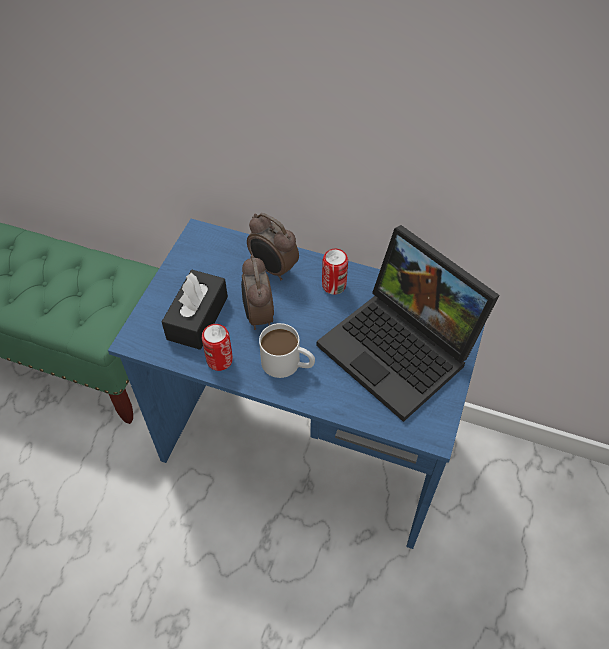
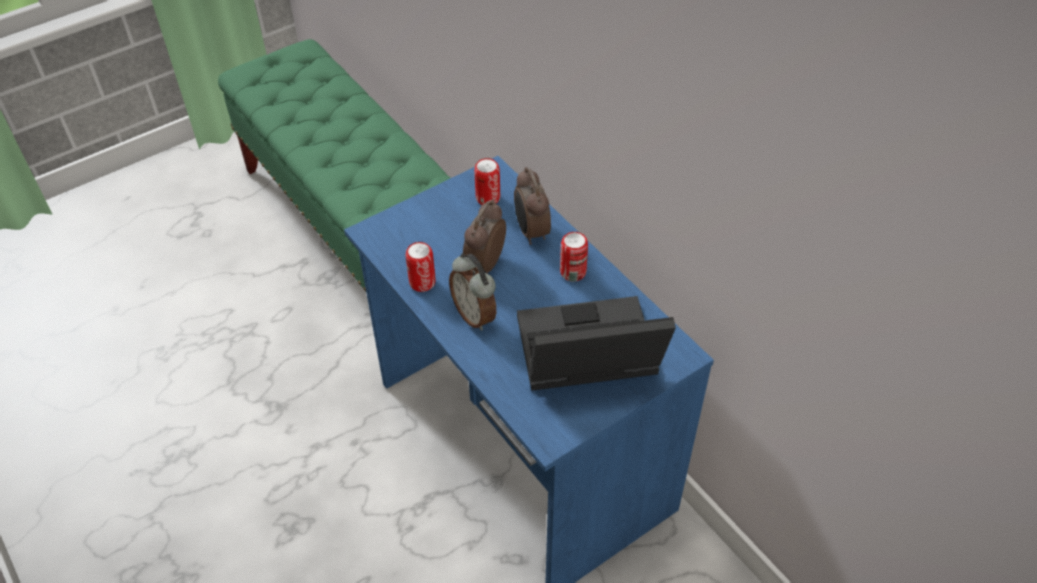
camera: 35 degrees right, 5 degrees down
black tissue box [162,270,228,350] -> none
white mug [259,323,315,378] -> alarm clock [449,253,496,331]
laptop [317,225,499,422] -> laptop turned 90 degrees clockwise [517,296,676,391]
none -> can [474,158,500,205]

